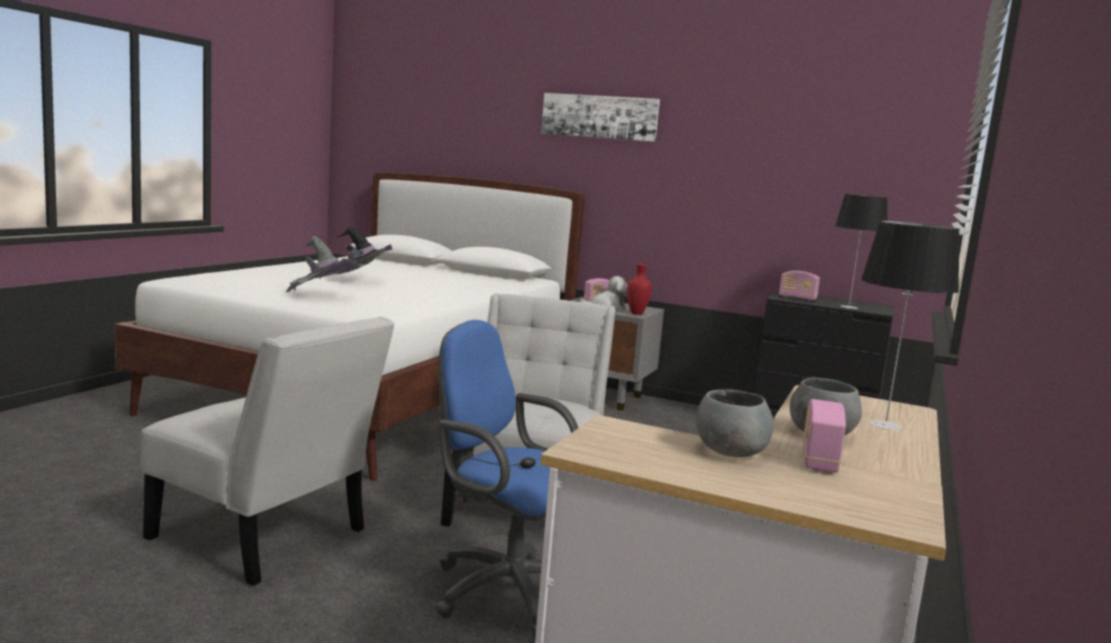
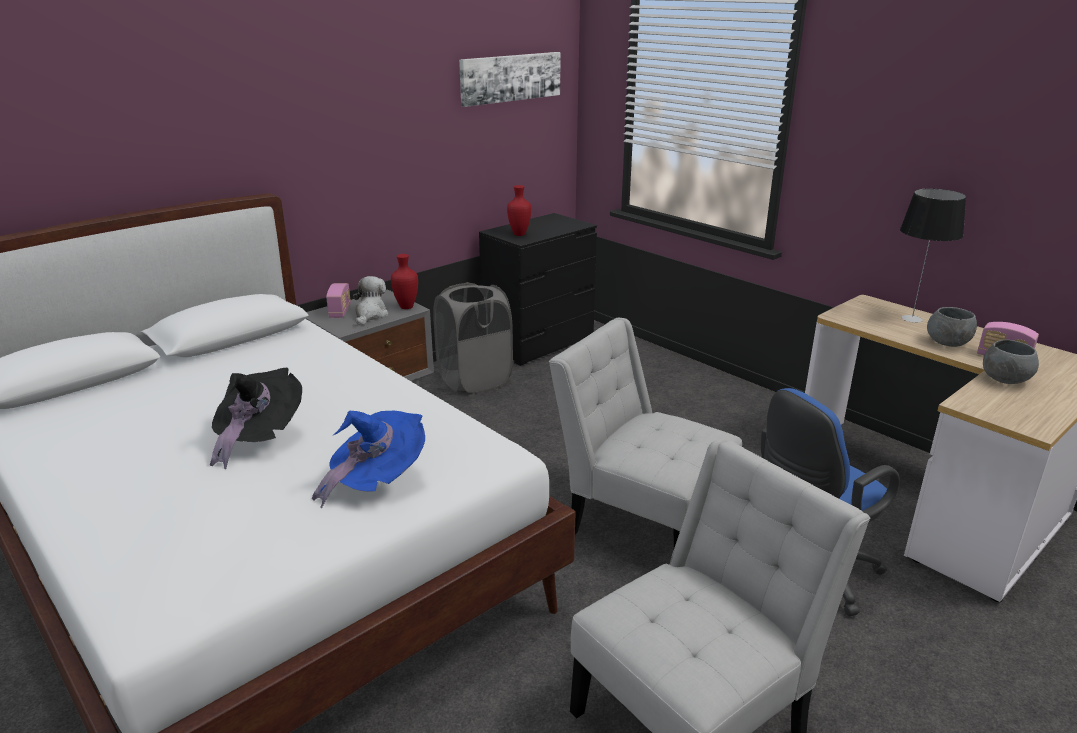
camera: 65 degrees left, 15 degrees up
grey hat [286,236,363,292] -> blue hat [312,411,425,509]
picture [541,93,660,142] -> picture moved to [459,52,561,107]
radio [779,271,820,301] -> red vase [507,185,531,236]
table lamp [835,194,887,309] -> none
none -> grey laundry basket [433,282,513,394]

